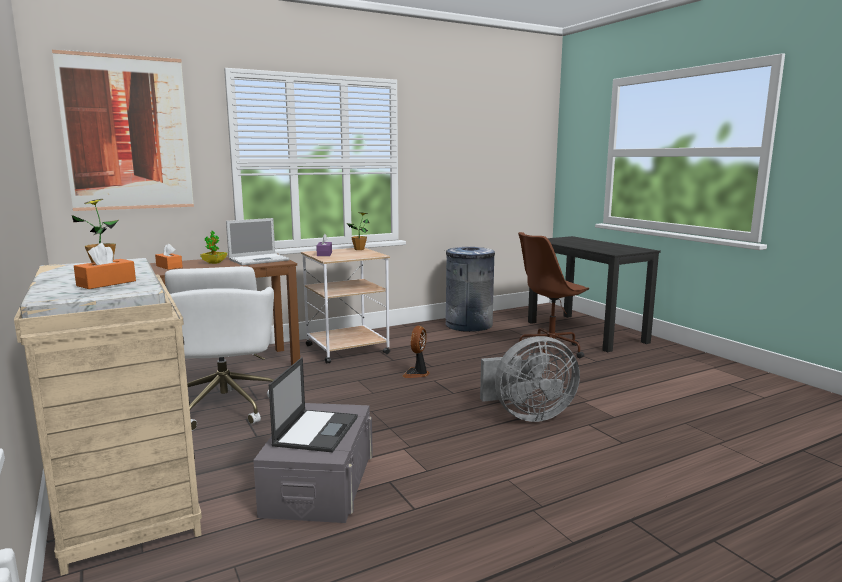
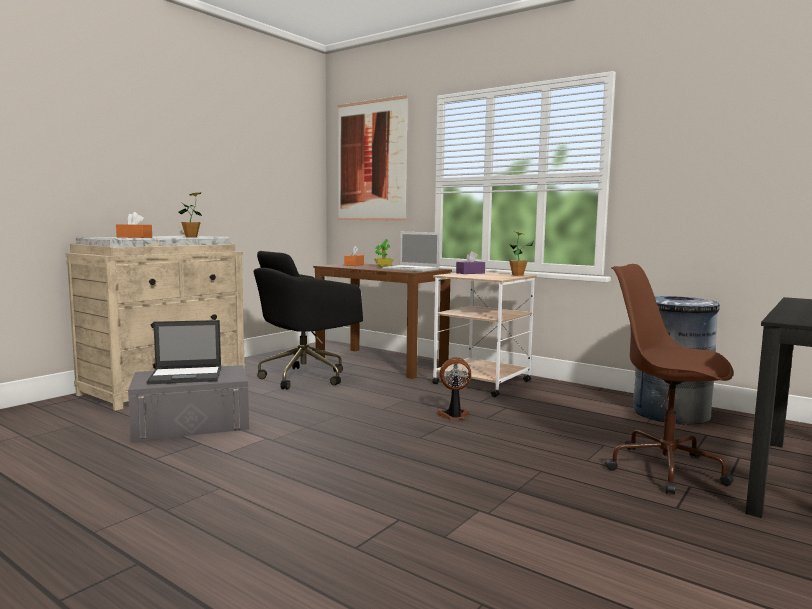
camera: 65 degrees right, 5 degrees down
white office chair [165,266,274,431] -> black office chair [254,251,363,390]
grey fan [480,336,580,422] -> none

